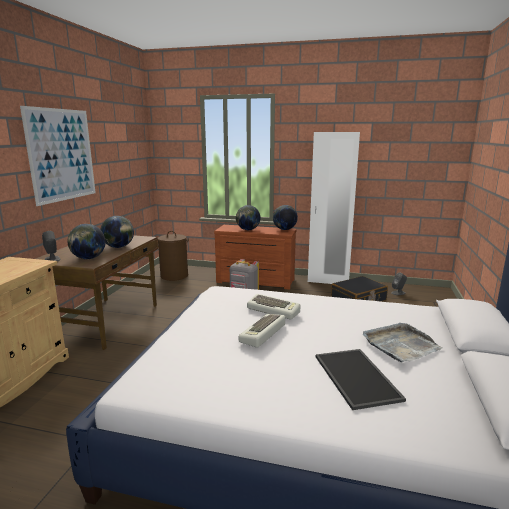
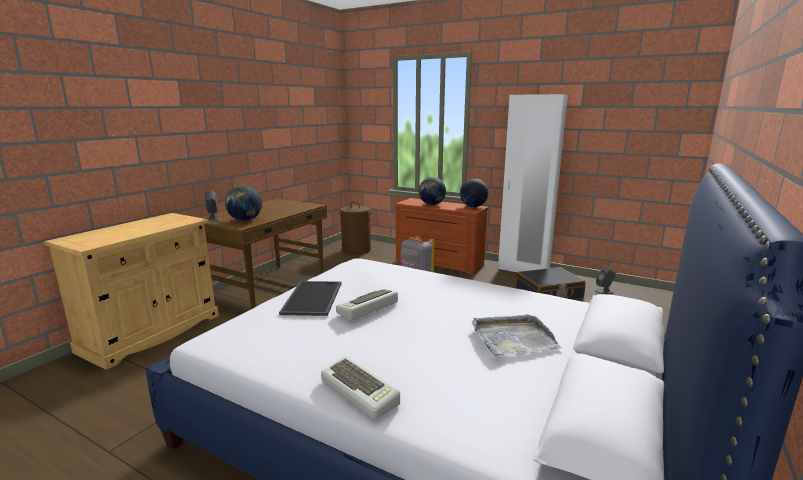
camera: 15 degrees right, 0 degrees up
picture [20,106,96,206] -> none
globe [100,216,134,248] -> none
keyboard [247,294,300,320] -> keyboard moved to [321,356,400,419]
tray [316,349,406,410] -> tray moved to [279,281,342,316]

